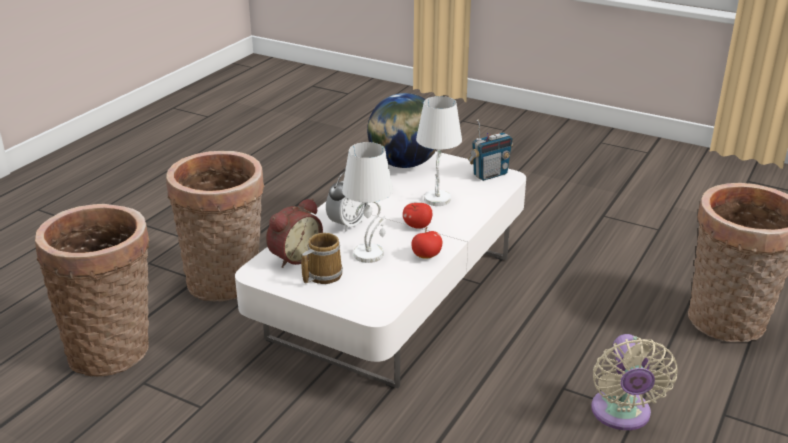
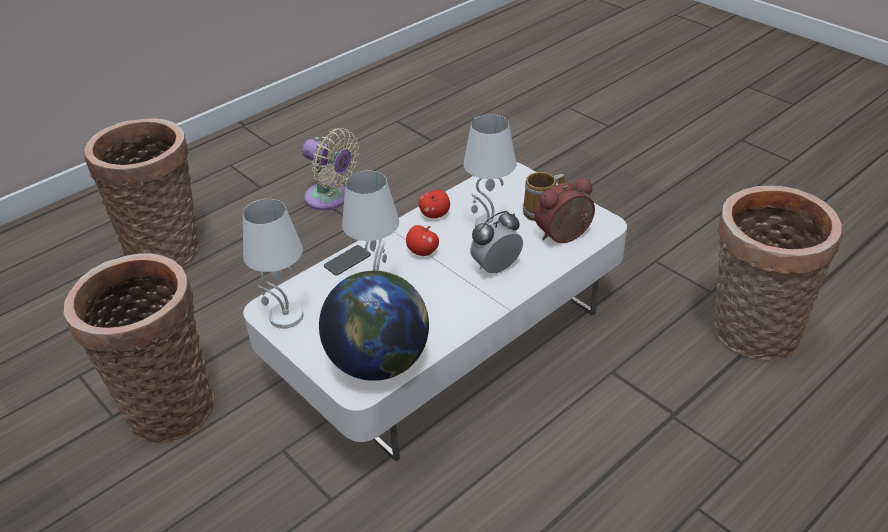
camera: 160 degrees left, 10 degrees up
basket [166,151,265,302] -> basket moved to [63,253,214,443]
radio [468,120,513,181] -> white table lamp [243,199,304,329]
beige fan [591,334,678,430] -> beige fan turned 105 degrees clockwise [302,128,359,210]
none -> phone [324,245,371,275]

